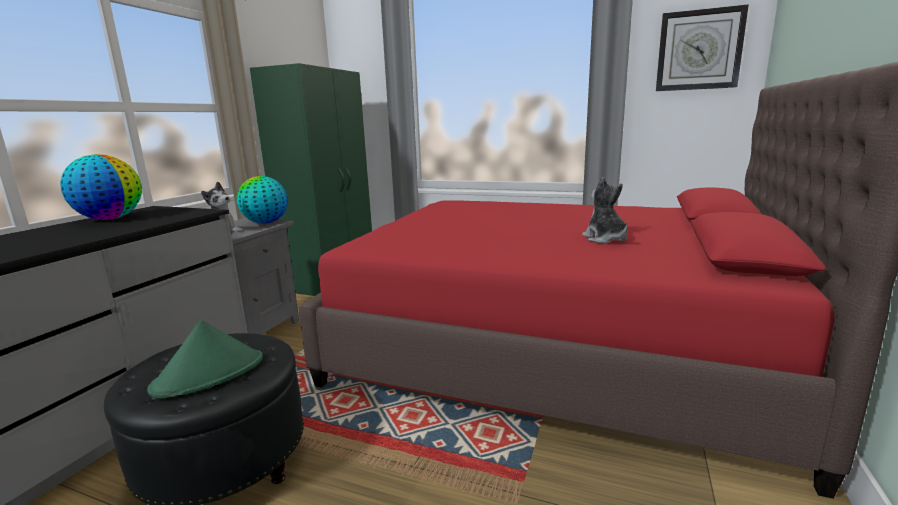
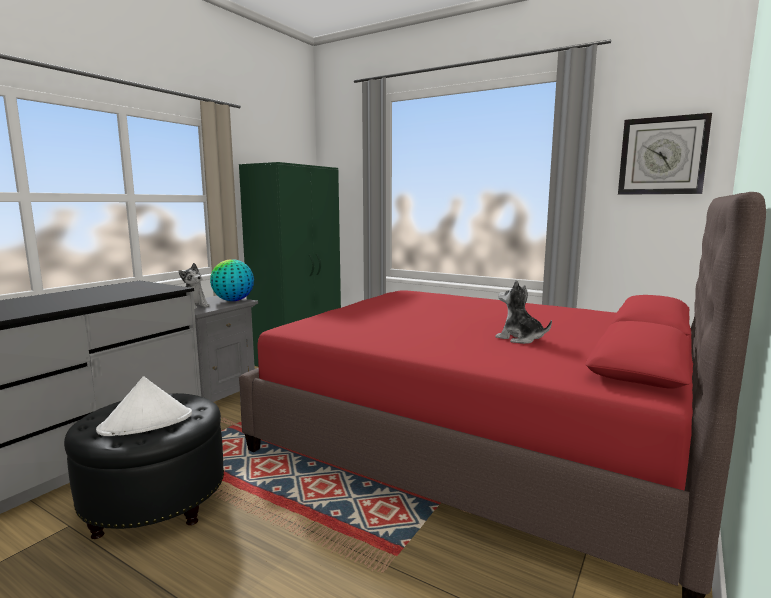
camera: 10 degrees right, 5 degrees down
globe [60,154,142,220] -> none
green hat [147,320,263,398] -> white hat [96,377,192,436]
plush toy [582,177,628,244] -> plush toy turned 45 degrees counterclockwise [495,280,552,344]

